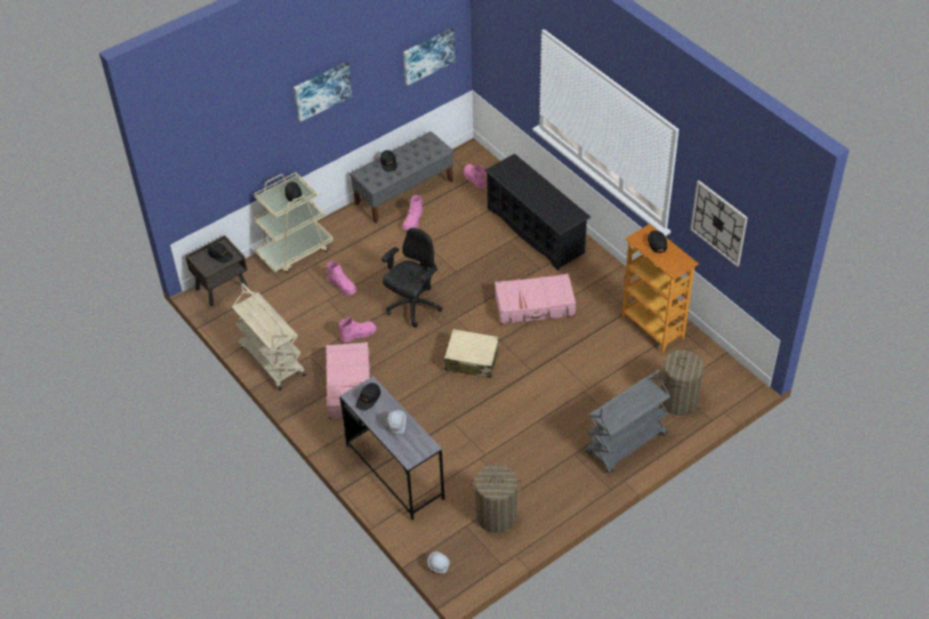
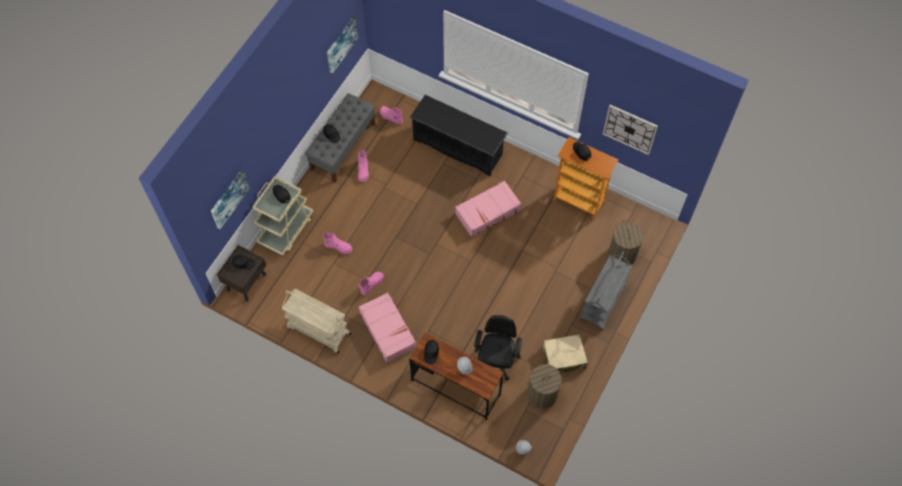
camera: 25 degrees left, 15 degrees up
picture [294,62,352,122] -> picture moved to [211,170,250,229]
grey desk [340,376,445,520] -> brown desk [409,333,503,421]
black office chair [381,228,442,327] -> black office chair moved to [474,315,522,380]
beige suitcase [444,329,499,378] -> beige suitcase moved to [541,334,588,373]

